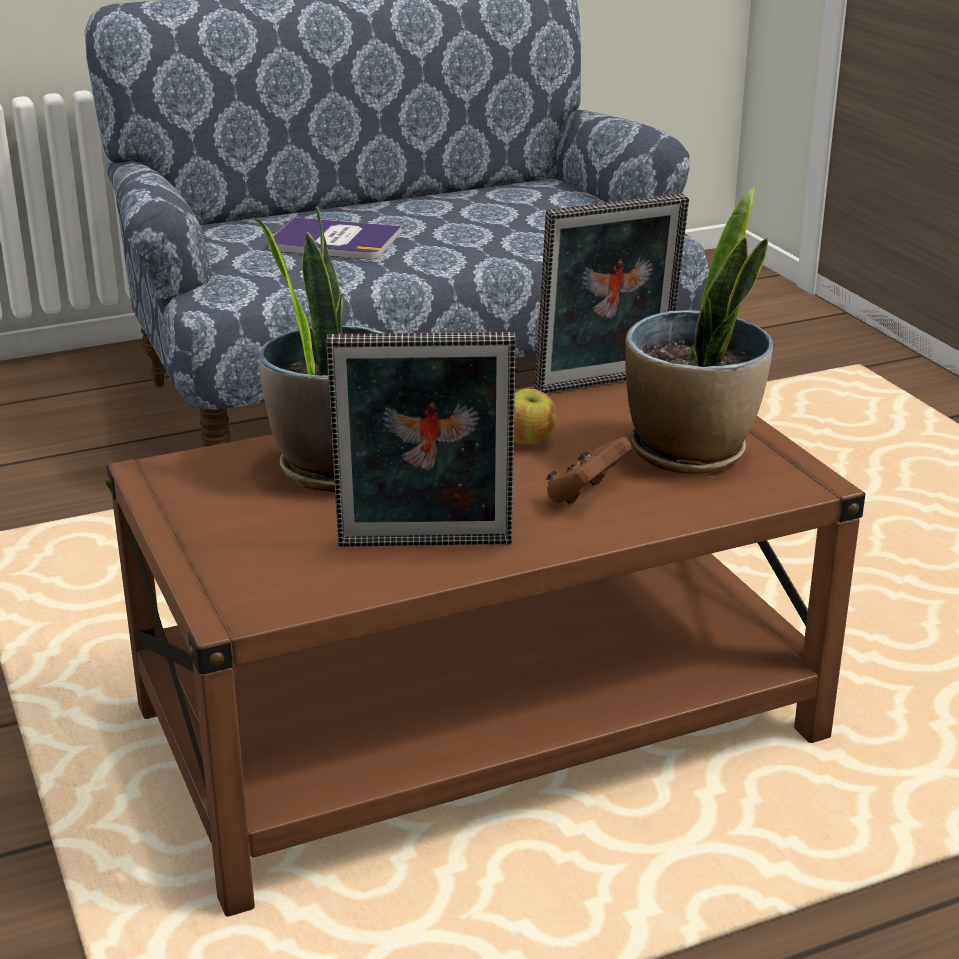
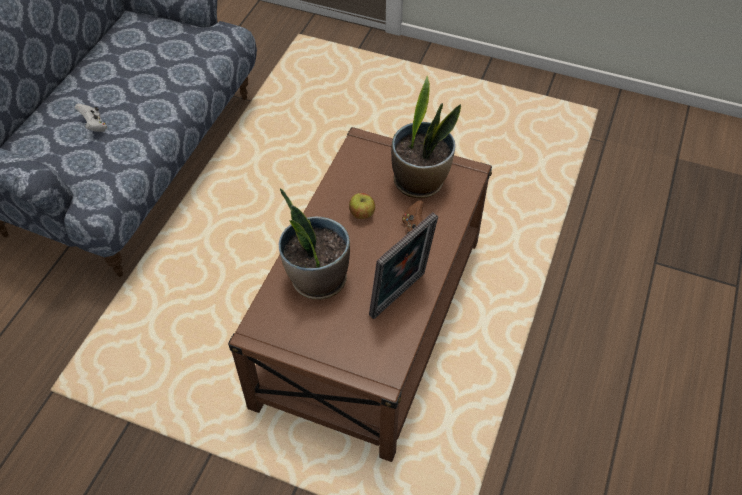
camera: 45 degrees left, 25 degrees up
book [269,217,401,259] -> white game controller [75,104,107,132]
picture frame [535,194,689,393] -> none

